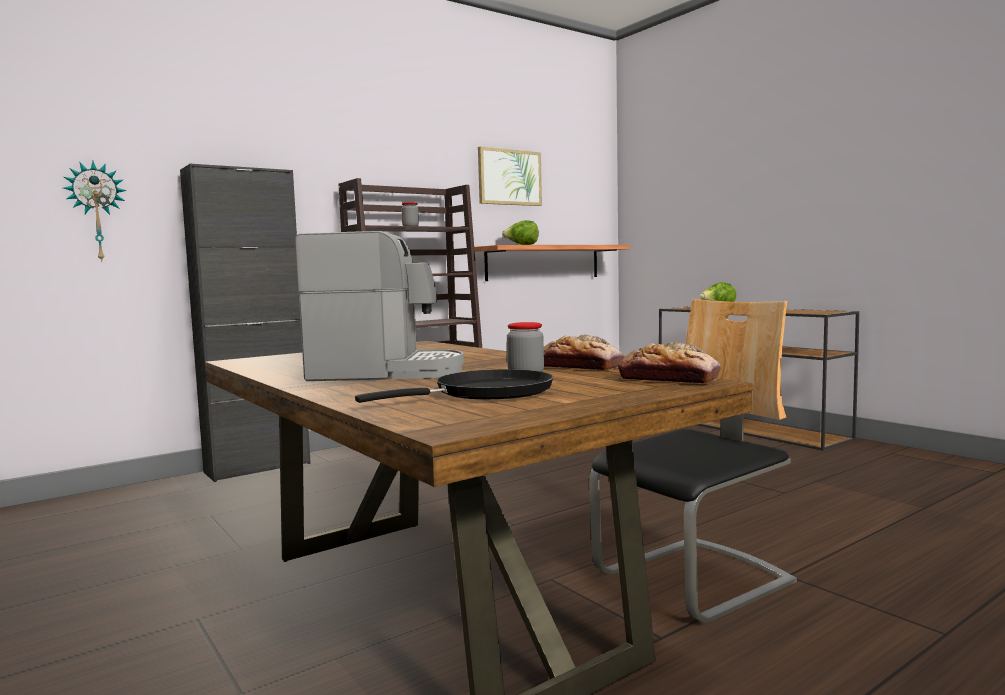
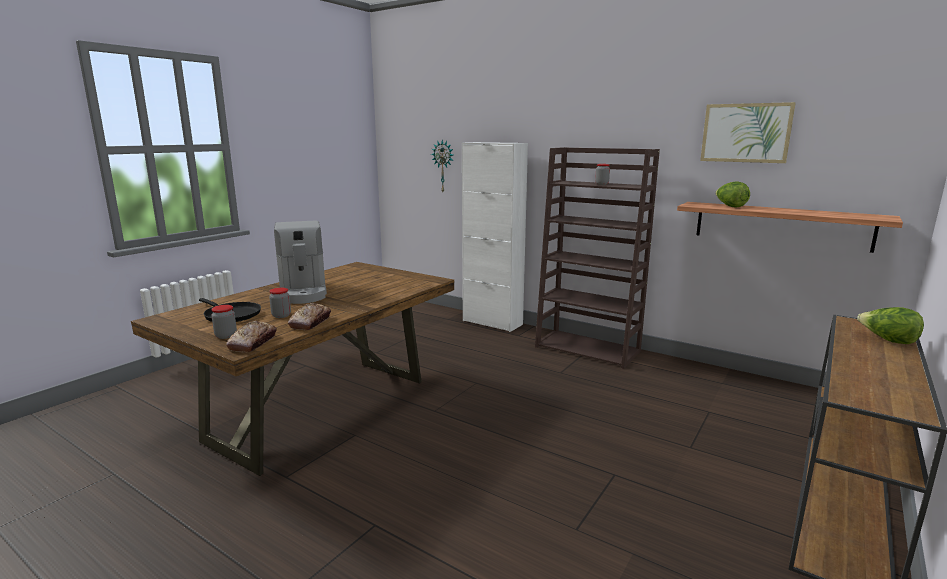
camera: 70 degrees right, 10 degrees up
black cabinet [180,164,311,482] -> white cabinet [462,142,528,332]
chair [589,299,797,623] -> none
none -> jar [211,305,237,339]

